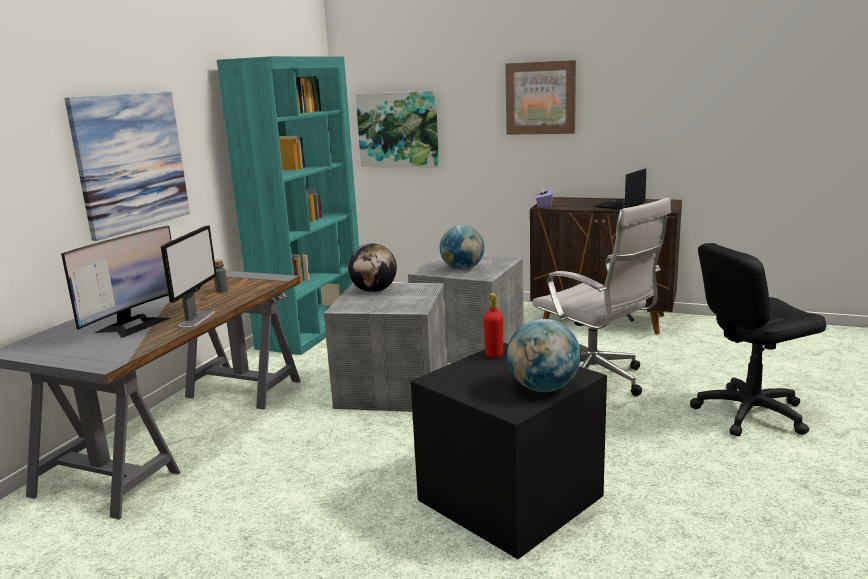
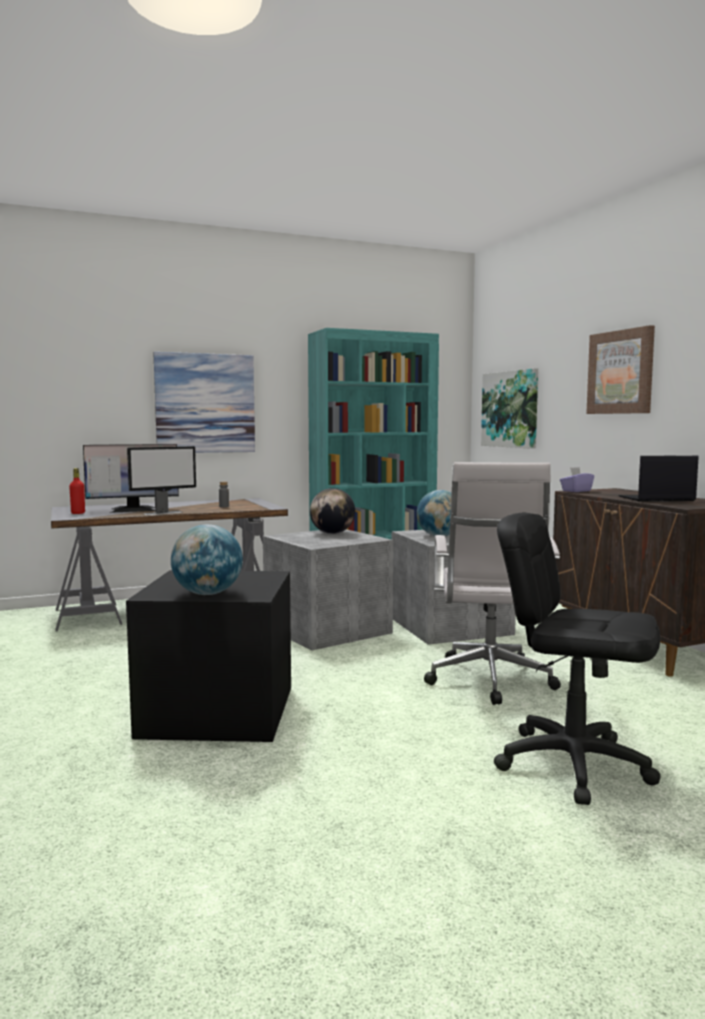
camera: 45 degrees right, 10 degrees down
red bottle [484,293,503,358] -> red bottle moved to [69,468,85,514]

